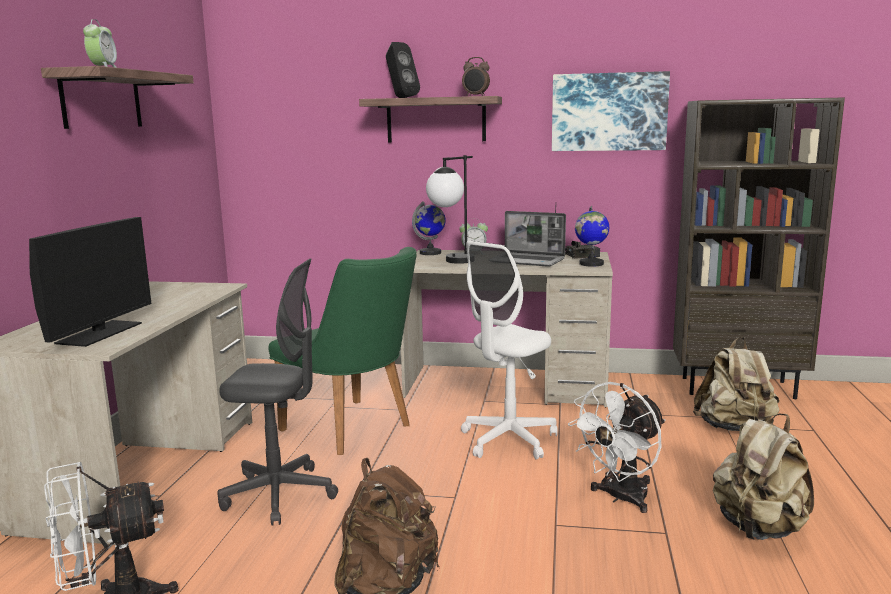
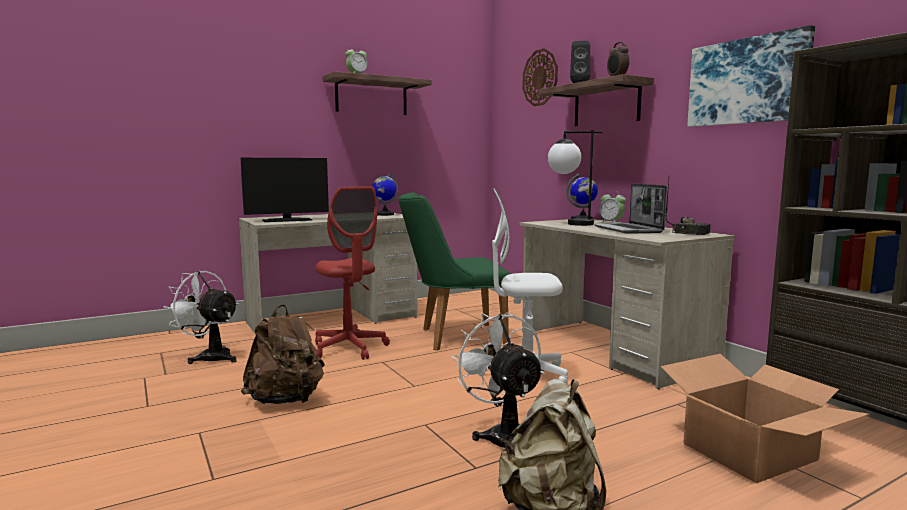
camera: 50 degrees right, 5 degrees down
grey office chair [217,259,338,525] -> red office chair [315,186,390,360]
green chair [268,247,417,455] -> green chair turned 75 degrees clockwise [398,192,510,351]
white fan [568,382,665,513] -> white fan turned 60 degrees clockwise [452,312,544,448]
globe [575,206,609,267] -> globe moved to [372,173,398,216]
beige backpack [693,337,779,431] -> cardboard box [661,354,870,483]
none -> wall clock [522,48,558,106]

